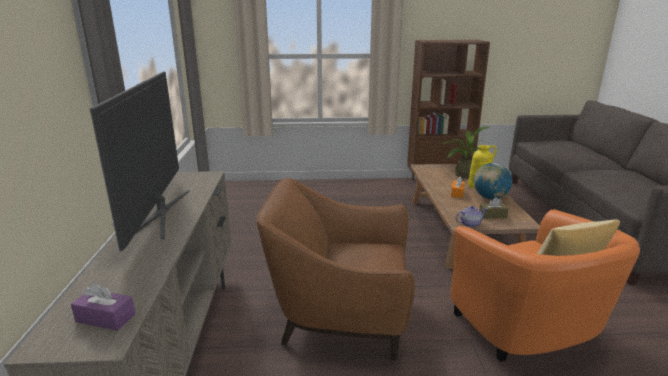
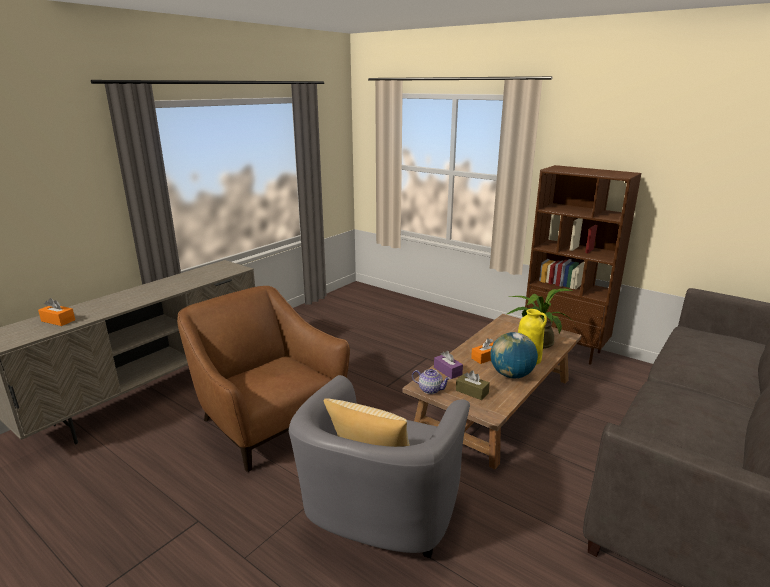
camera: 40 degrees right, 0 degrees up
purple tissue box [71,283,136,331] -> purple tissue box moved to [434,351,463,379]
television [90,71,190,251] -> none
orange armchair [451,210,640,362] -> grey armchair [289,375,470,558]
none -> orange tissue box [38,298,75,326]

